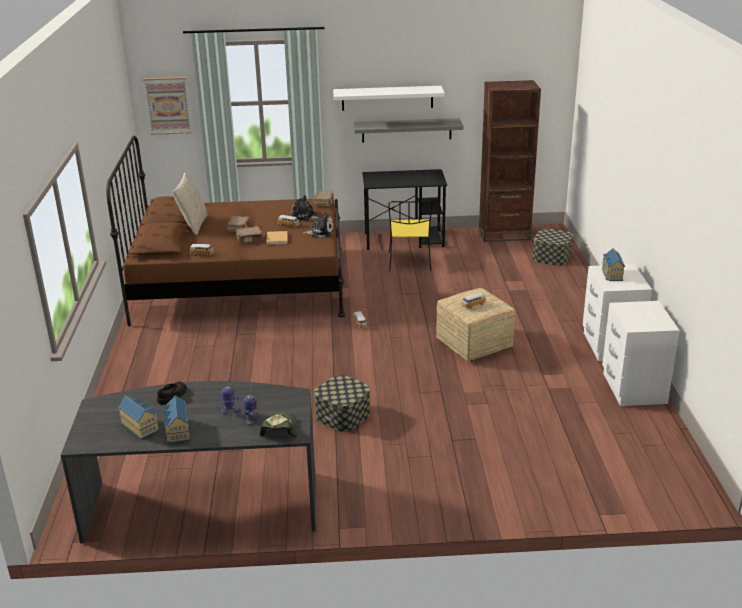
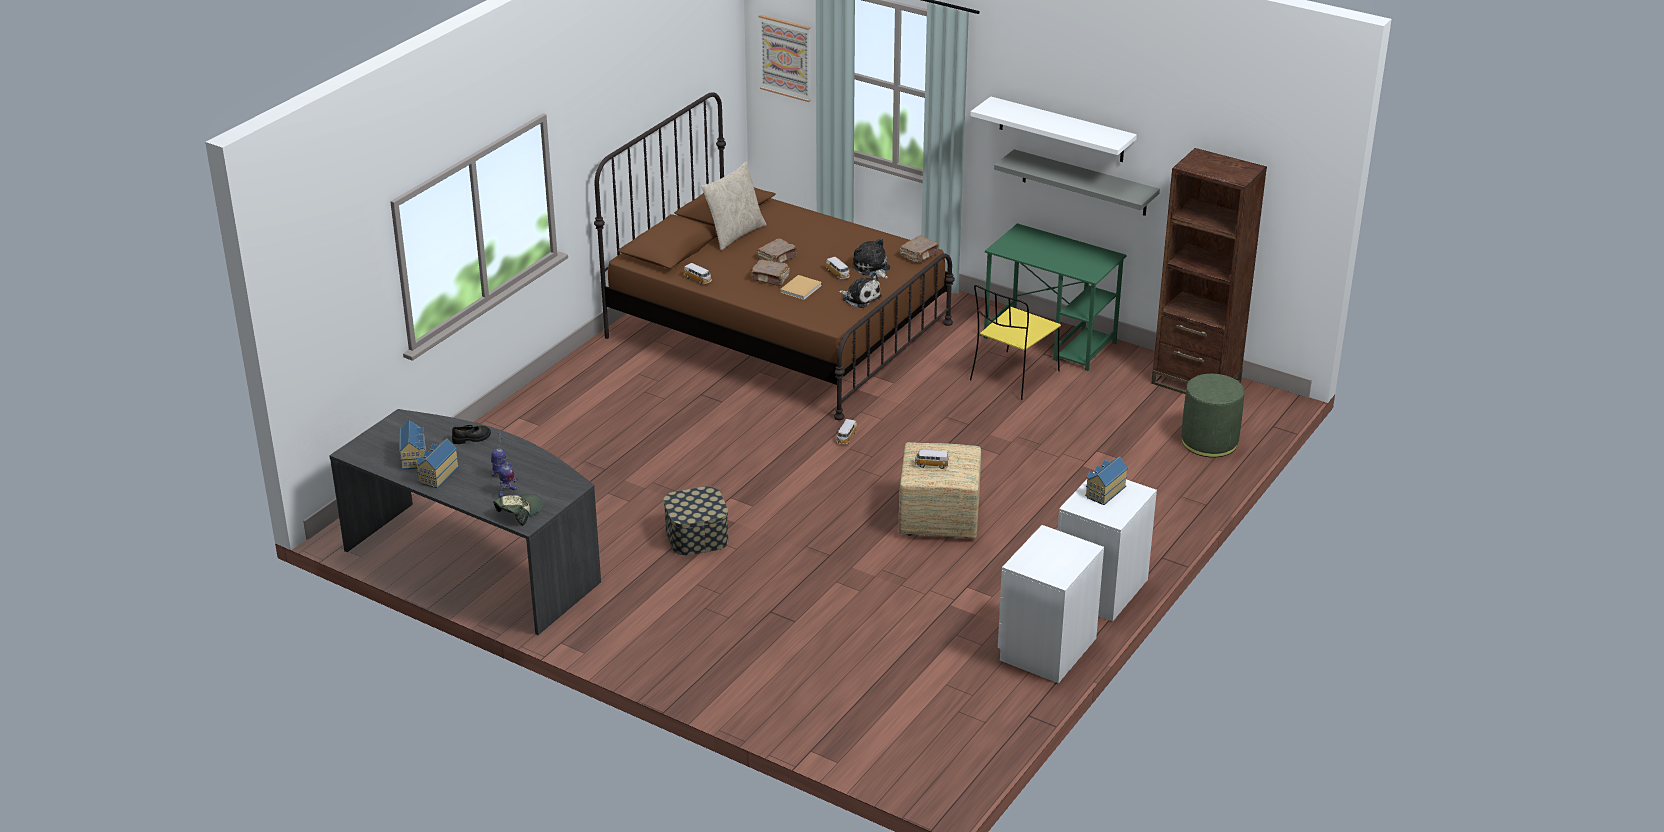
camera: 35 degrees right, 5 degrees up
black desk [362,169,447,250] -> green desk [984,223,1127,371]
storage box [533,228,573,266] -> green ottoman [1181,374,1244,457]

